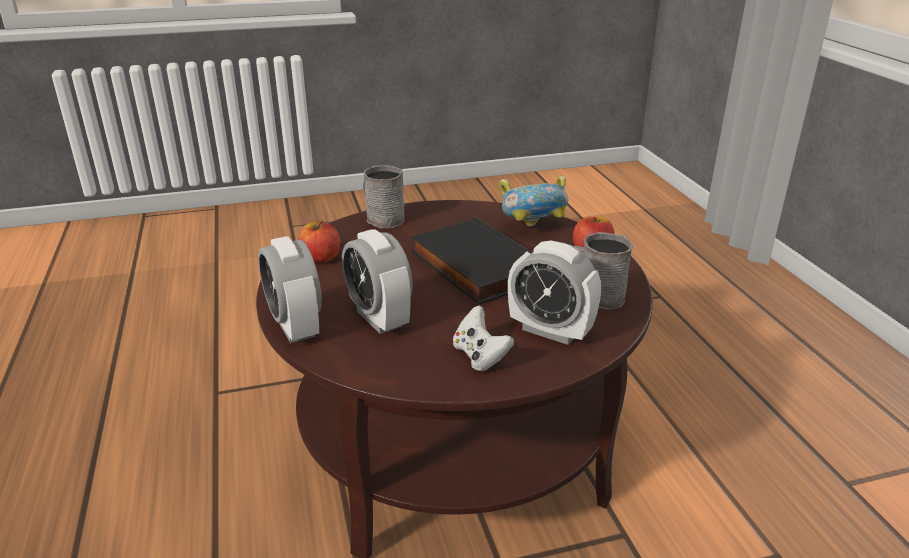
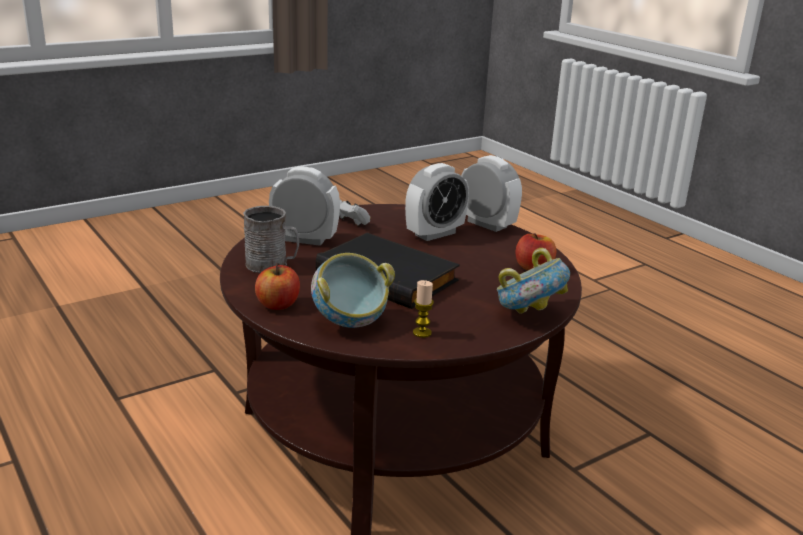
camera: 160 degrees right, 5 degrees down
alarm clock [342,229,413,334] -> alarm clock turned 105 degrees clockwise [405,163,469,241]
grey mug [363,165,405,228] -> bowl [497,248,570,314]
none -> candle [413,280,434,338]

